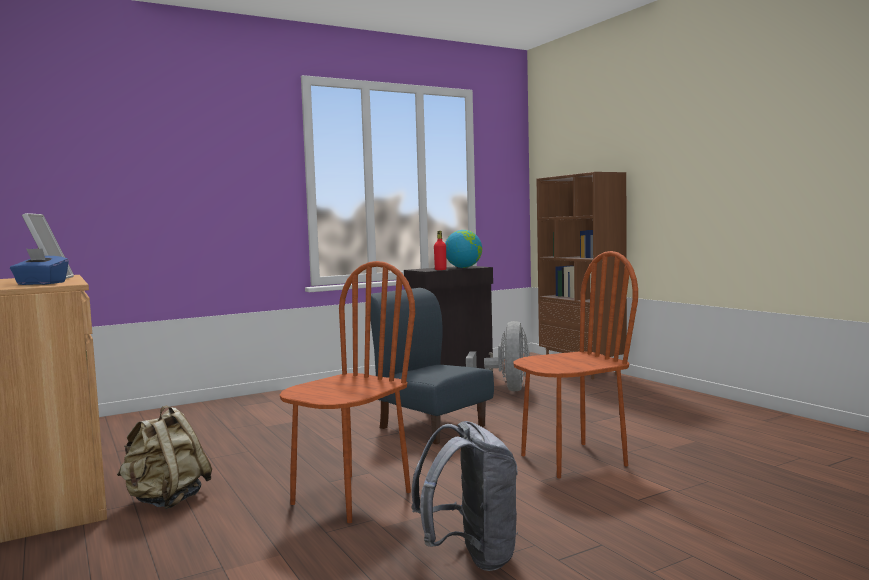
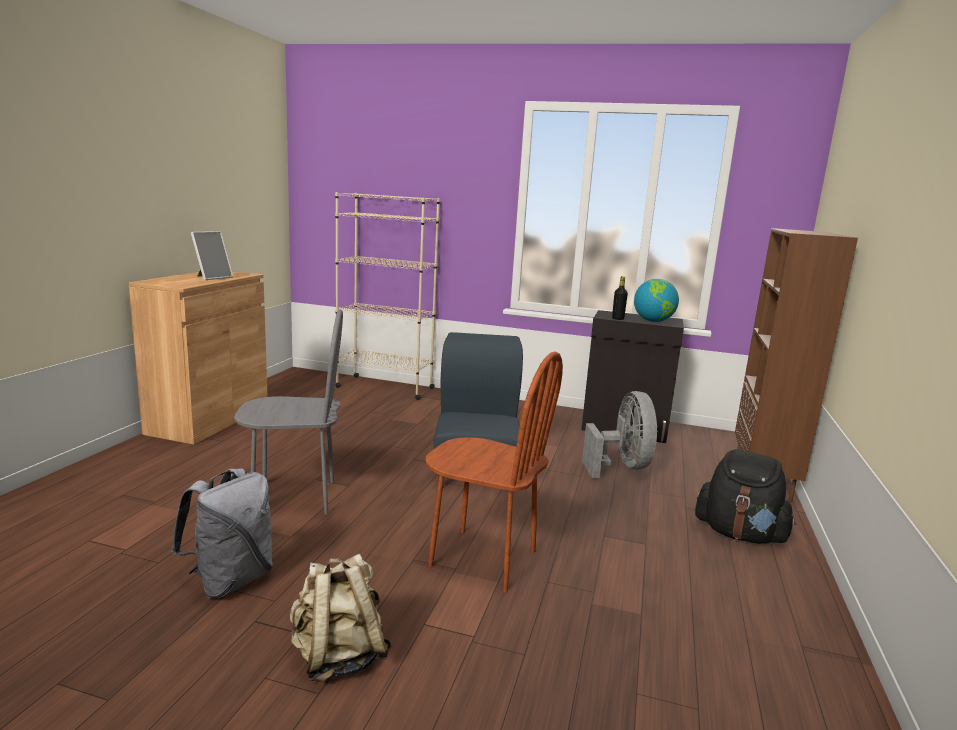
camera: 45 degrees right, 10 degrees up
blue tissue box [10,249,69,285] -> none
beige backpack [117,406,212,509] -> beige backpack moved to [290,554,392,682]
brown chair [280,261,415,523] -> grey chair [234,309,343,514]
red bottle [434,231,446,270] -> black bottle [612,276,628,320]
grey fan [466,321,530,391] -> grey fan turned 60 degrees counterclockwise [582,391,658,478]
none -> beige bookcase [335,192,440,400]
none -> black backpack [695,449,796,544]

